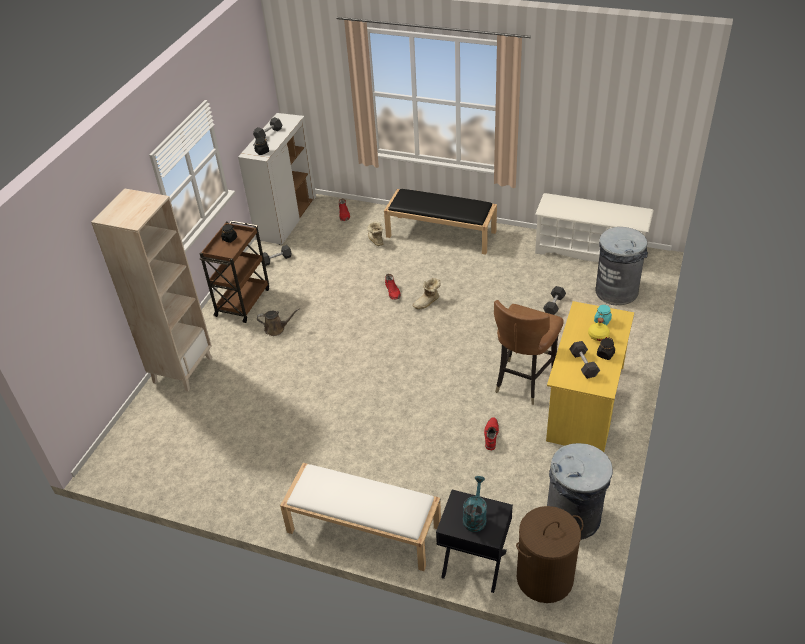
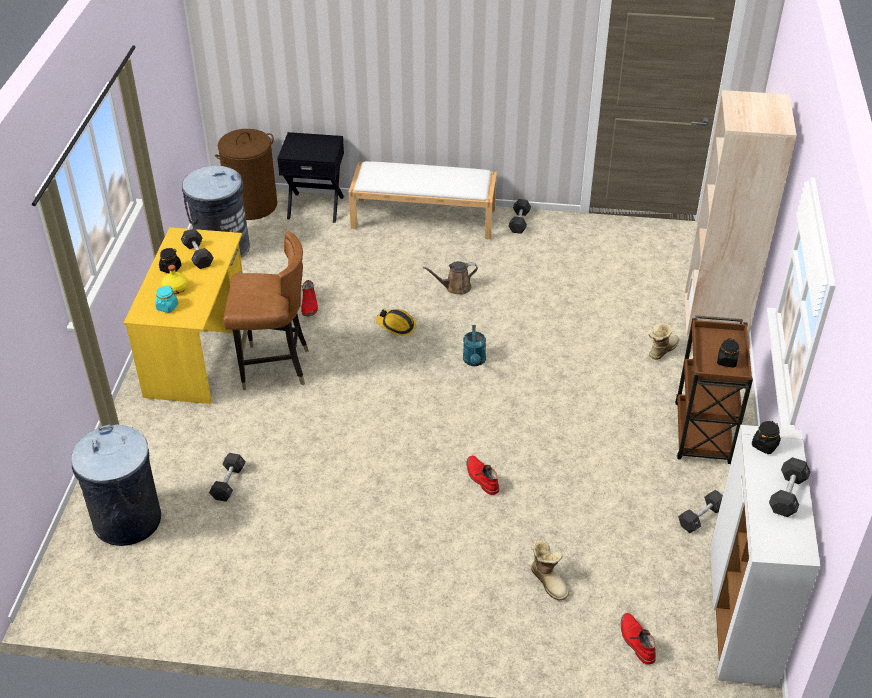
camera: 165 degrees right, 0 degrees up
brown watering can [257,309,299,336] -> brown watering can moved to [423,261,478,295]
black bench [384,189,497,255] -> none
boot [413,278,441,310] -> boot moved to [649,323,679,360]
turquoise watering can [463,476,487,532] -> turquoise watering can moved to [463,325,486,366]
brown chair [494,300,564,405] -> brown chair turned 75 degrees clockwise [223,231,309,390]
white shoe rack [535,193,654,262] -> none
none -> hard hat [376,309,416,336]
none -> black dumbbell [509,199,531,234]

